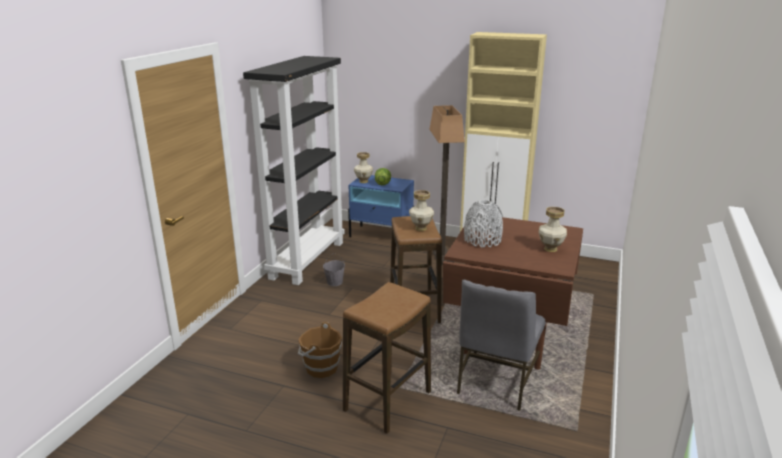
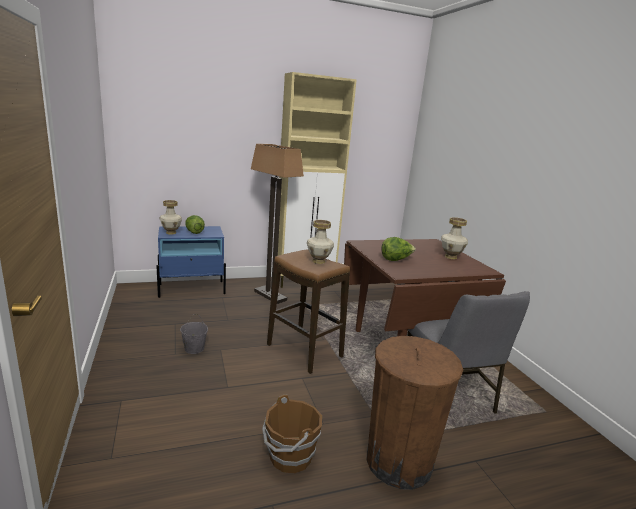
camera: 40 degrees left, 5 degrees down
black bookcase [243,56,345,285] -> none
stool [343,282,431,434] -> brown trash can [367,336,463,490]
grey vase [464,200,503,248] -> lettuce [381,237,416,261]

